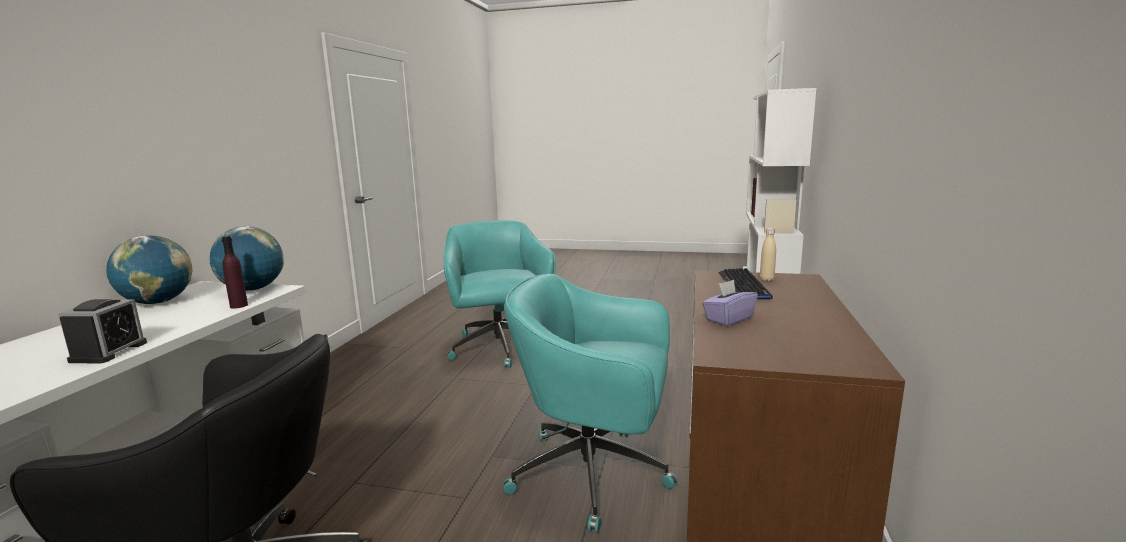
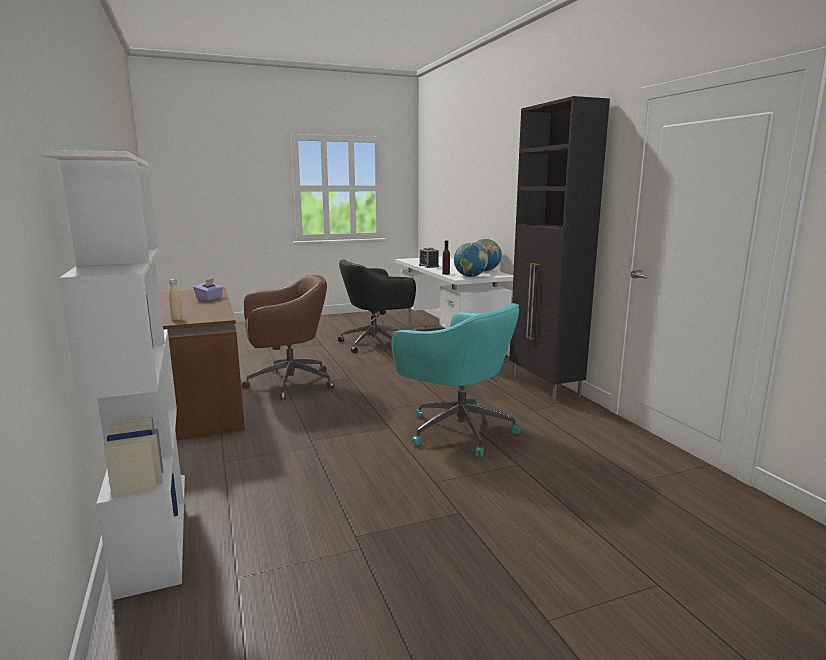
camera: 145 degrees right, 0 degrees up
turquoise office chair [503,274,678,533] -> brown office chair [242,275,334,400]
keyboard [718,268,773,299] -> none
none -> black cabinet [509,96,610,402]

